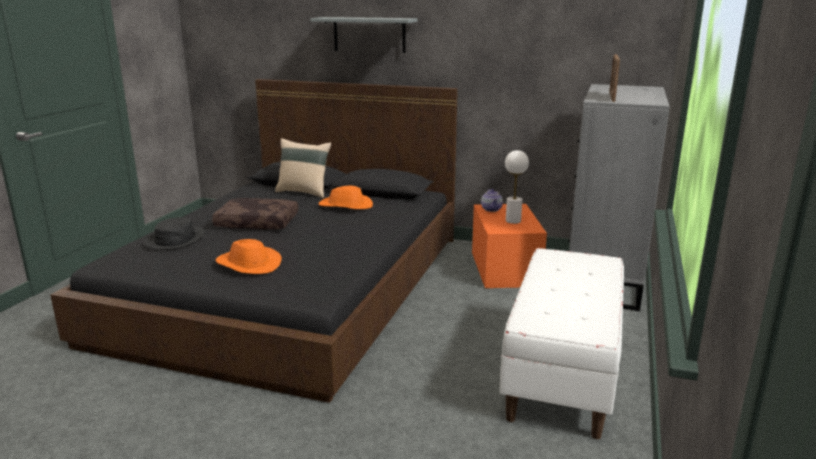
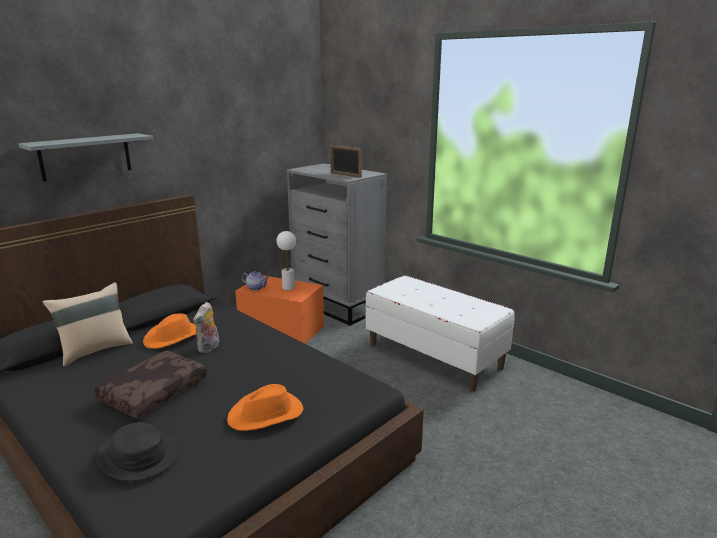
camera: 65 degrees left, 0 degrees up
none -> plush toy [193,302,219,353]

